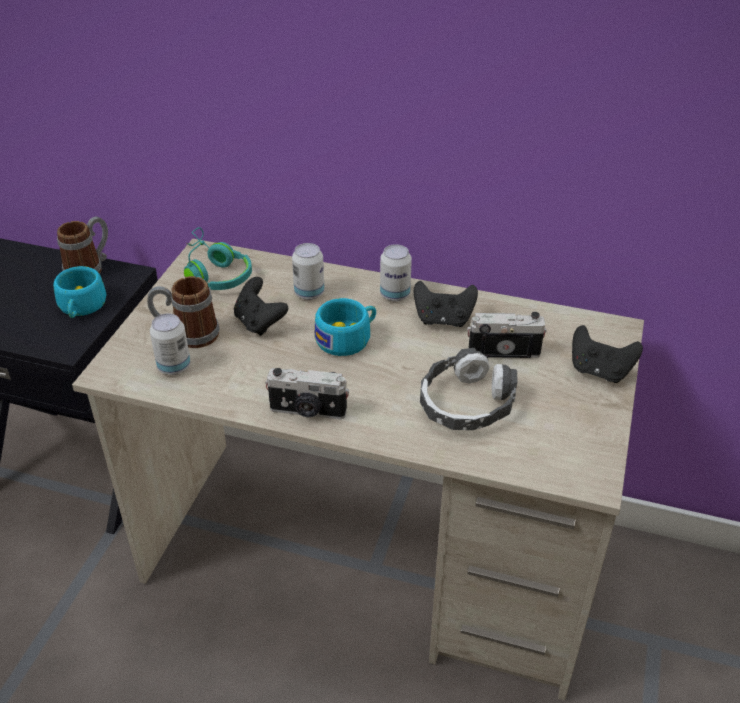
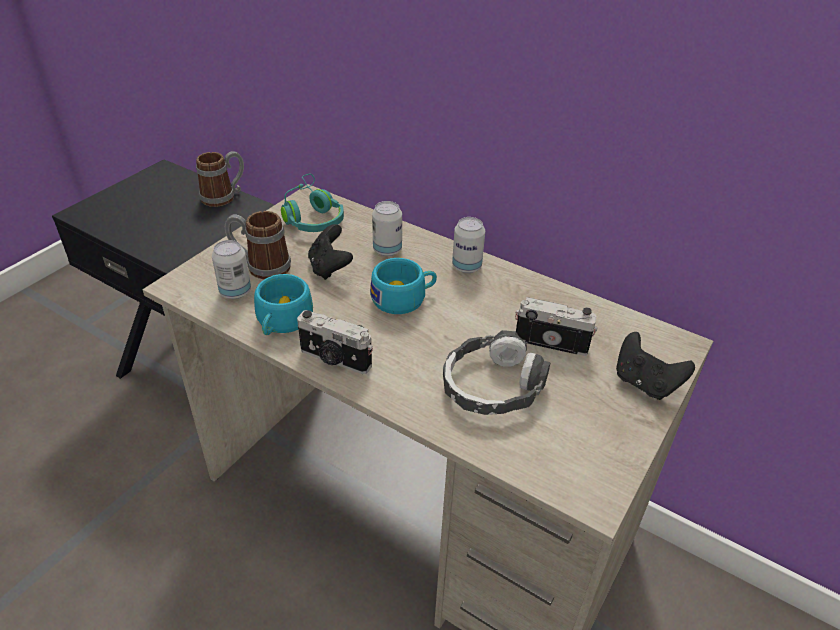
camera: 15 degrees right, 0 degrees up
turquoise cup [53,266,107,318] -> turquoise cup moved to [254,274,313,335]
black game controller [413,281,478,327] -> none

